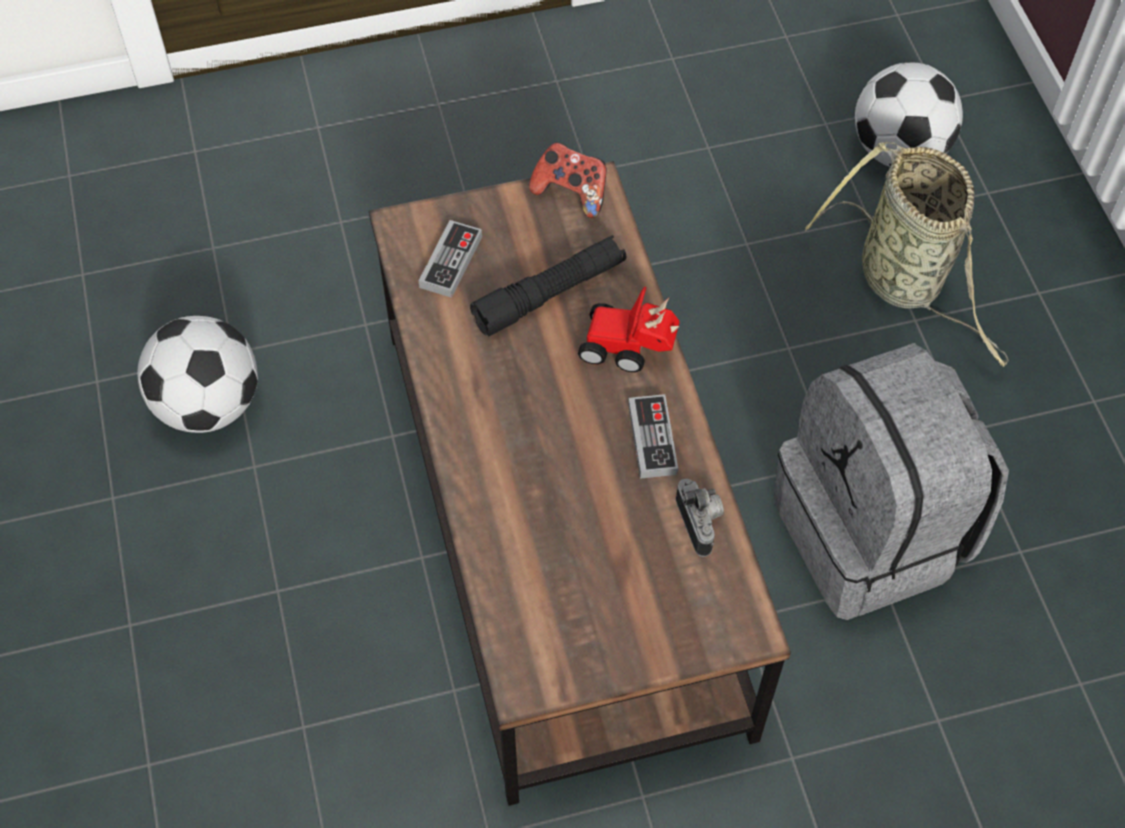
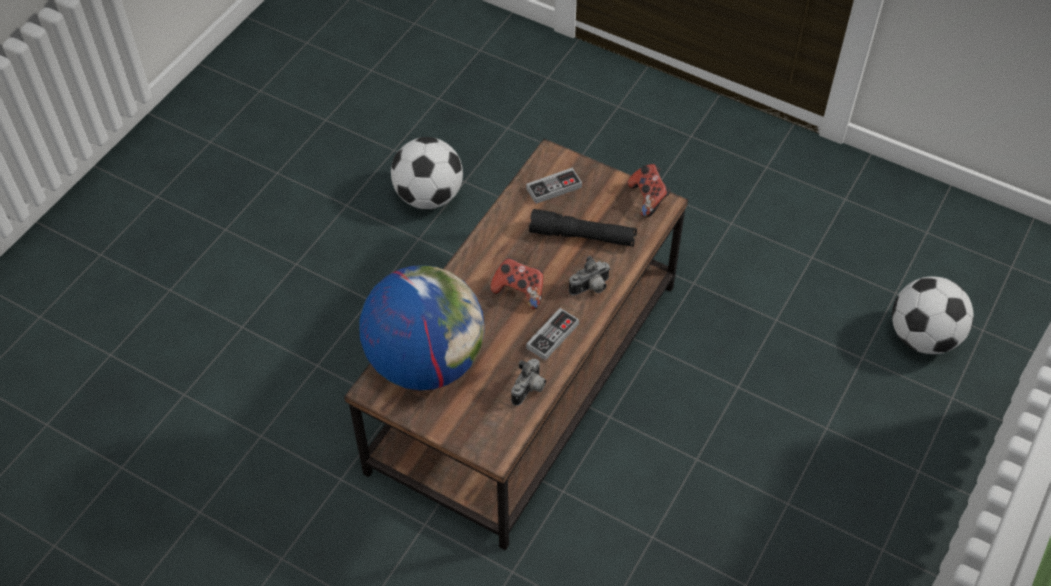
camera: 45 degrees right, 5 degrees down
toy car [578,286,680,372] -> camera [569,256,611,296]
grey backpack [774,343,1009,620] -> none
basket [805,142,1009,367] -> none
none -> globe [359,265,485,390]
none -> game controller [490,258,544,310]

